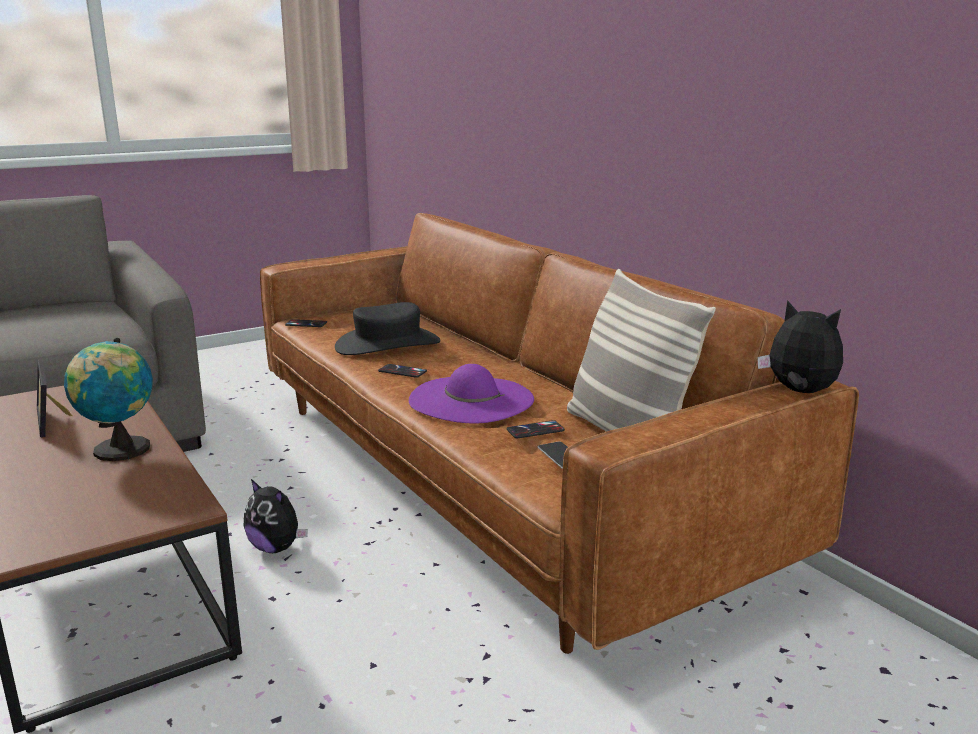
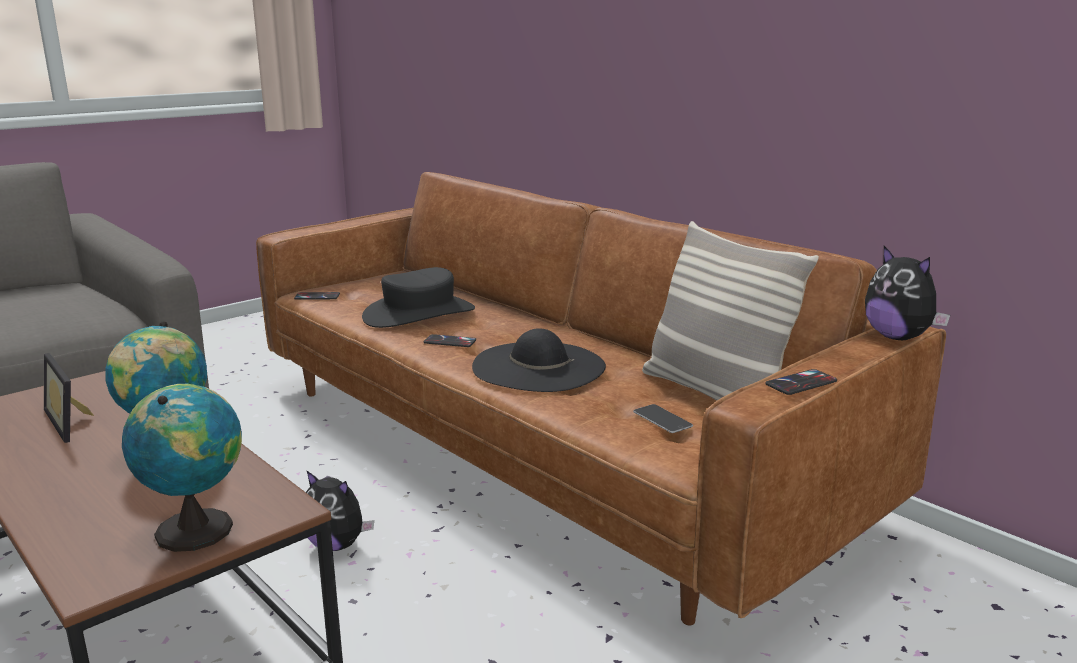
camera: 10 degrees left, 0 degrees up
purple hat [409,364,534,423] -> black hat [472,328,606,392]
phone [507,420,565,438] -> phone moved to [765,369,837,395]
plush toy [757,300,843,393] -> plush toy turned 150 degrees counterclockwise [865,246,950,340]
none -> globe [122,384,242,552]

